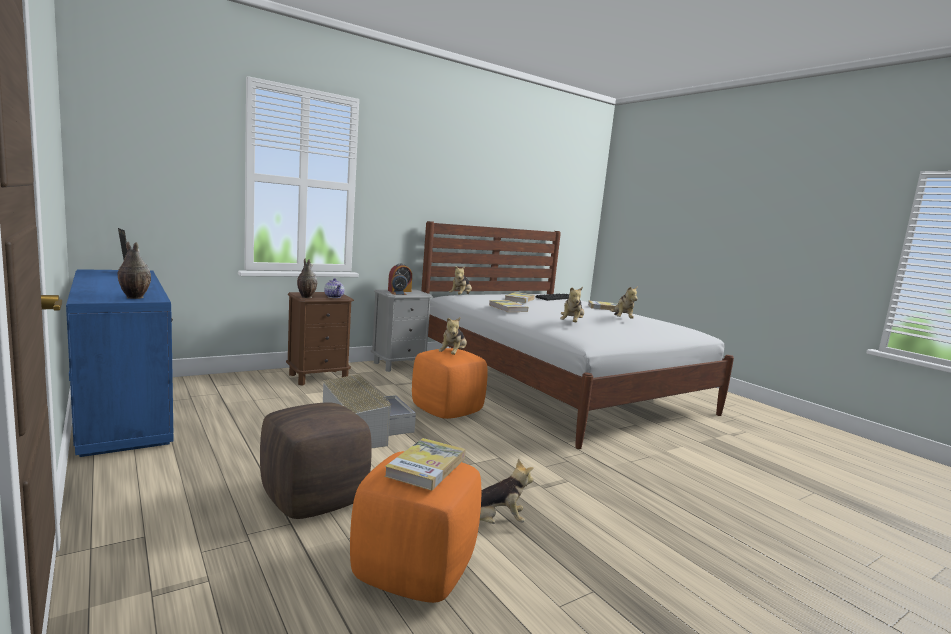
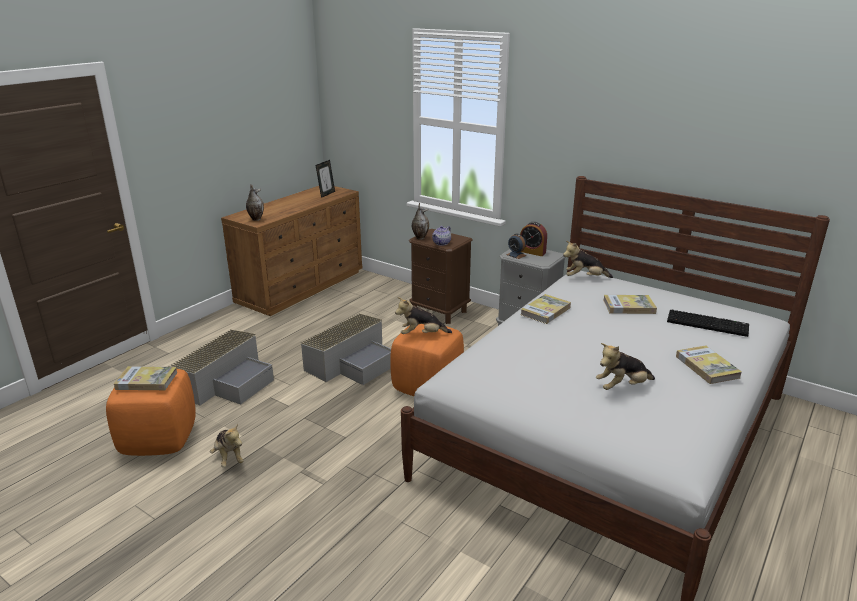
camera: 70 degrees right, 15 degrees up
blue dresser [66,269,174,457] -> brown dresser [221,186,362,316]
brown ottoman [260,402,372,519] -> grey storage box [168,330,274,405]
plush toy [560,287,584,322] -> none

